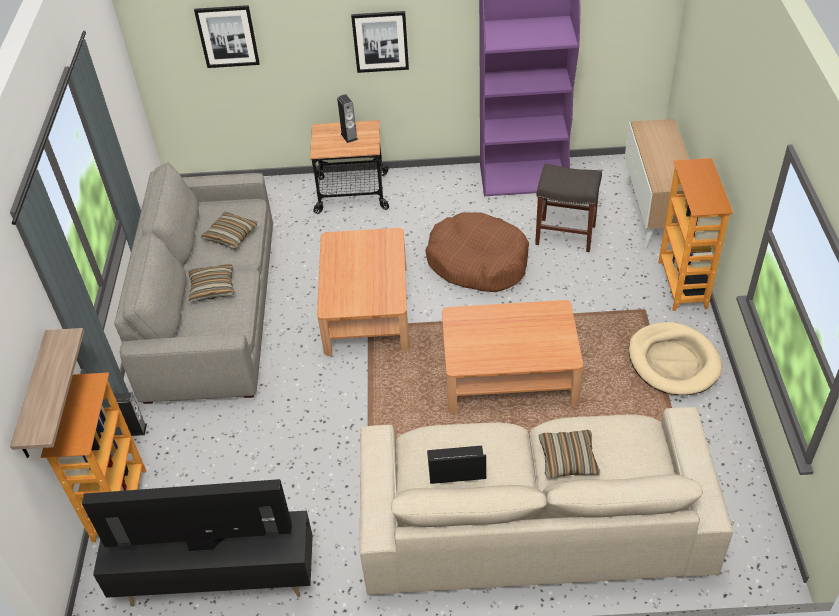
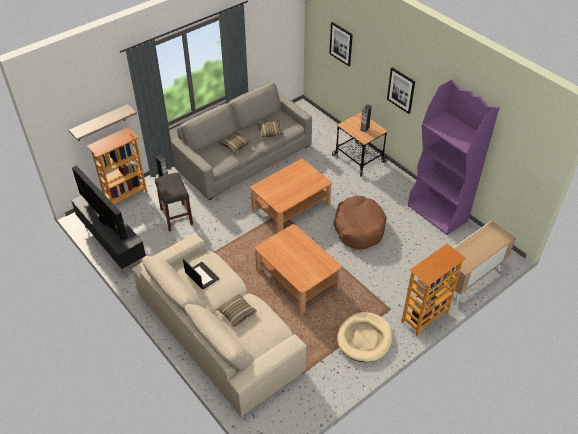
camera: 50 degrees right, 0 degrees up
grey stool [535,164,602,252] -> grey stool moved to [155,172,193,231]

